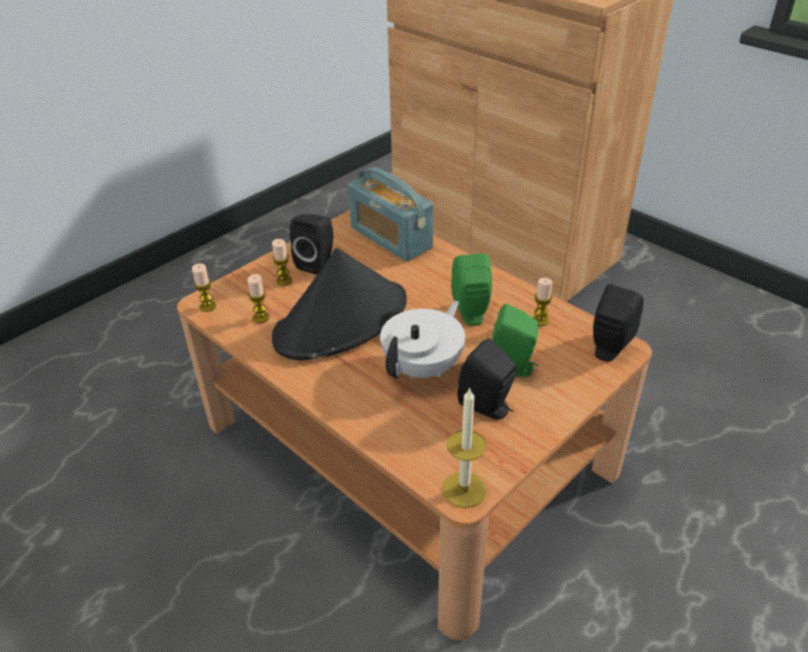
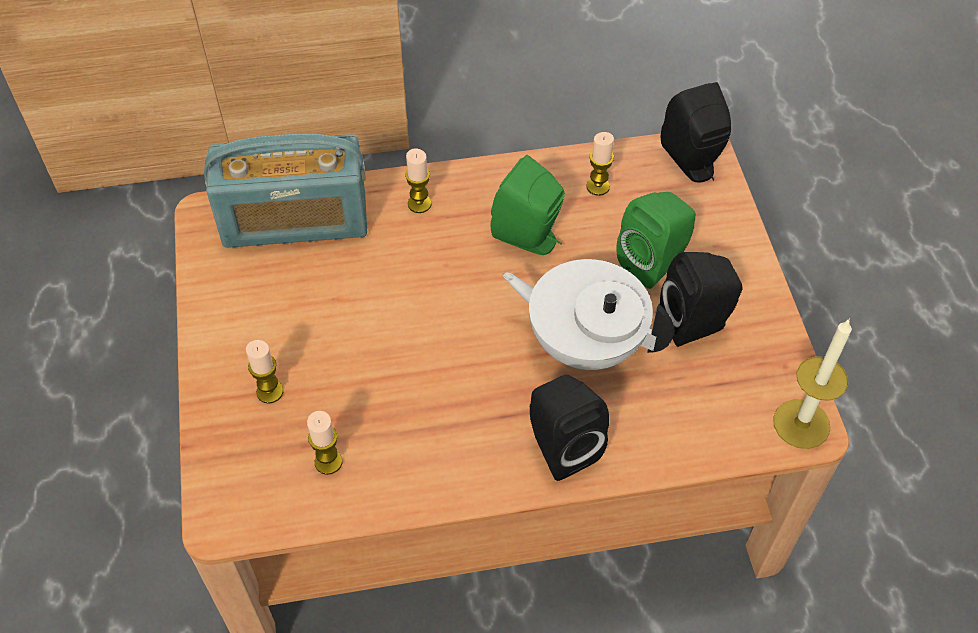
camera: 55 degrees left, 15 degrees up
candle [192,263,216,312] -> candle moved to [405,148,432,213]
black hat [272,248,407,360] -> none
black speaker [290,214,333,275] -> black speaker moved to [530,375,609,481]
white teapot [380,301,465,380] -> white teapot turned 45 degrees counterclockwise [503,259,674,370]

